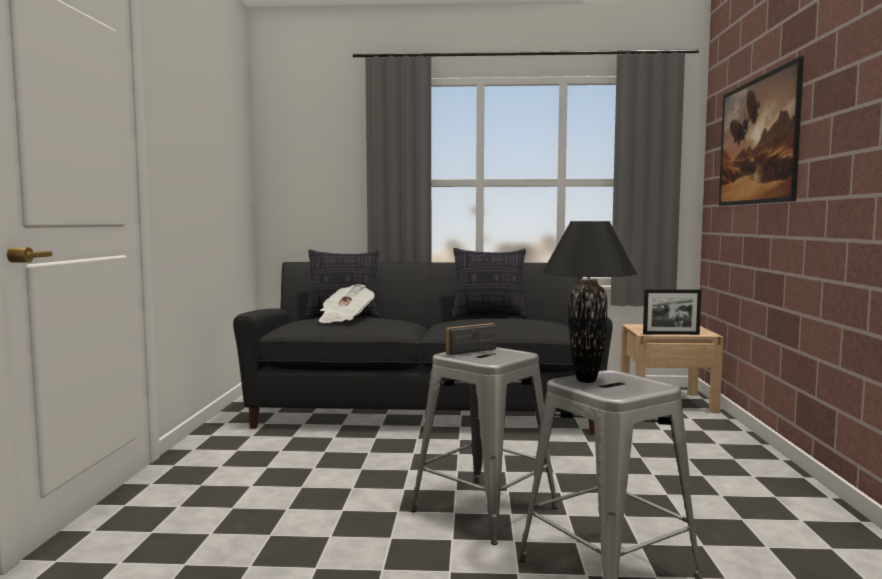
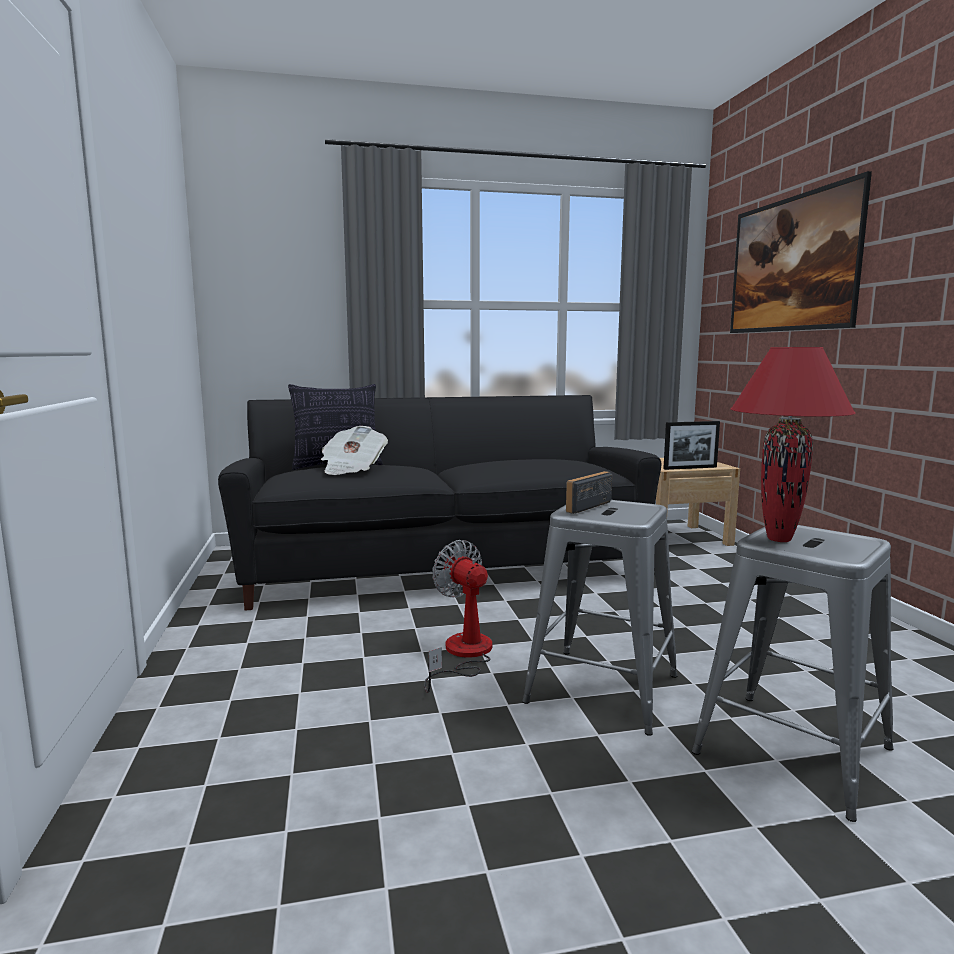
camera: 15 degrees left, 5 degrees up
pillow [451,248,527,319] -> none
black table lamp [542,221,637,383] -> red table lamp [731,347,856,542]
none -> fan [424,540,492,693]

